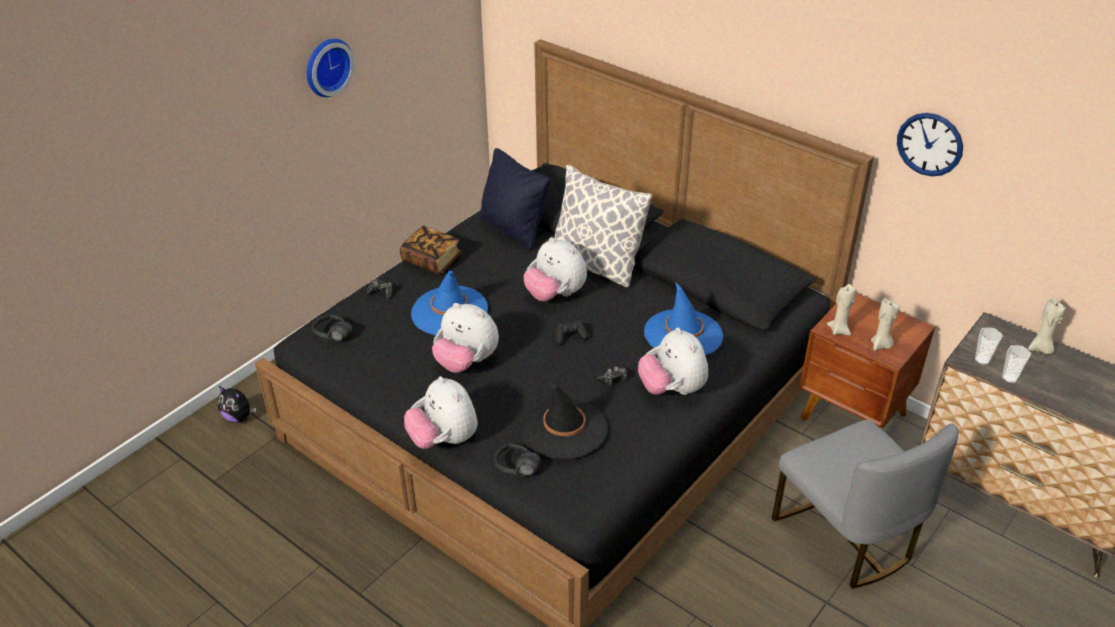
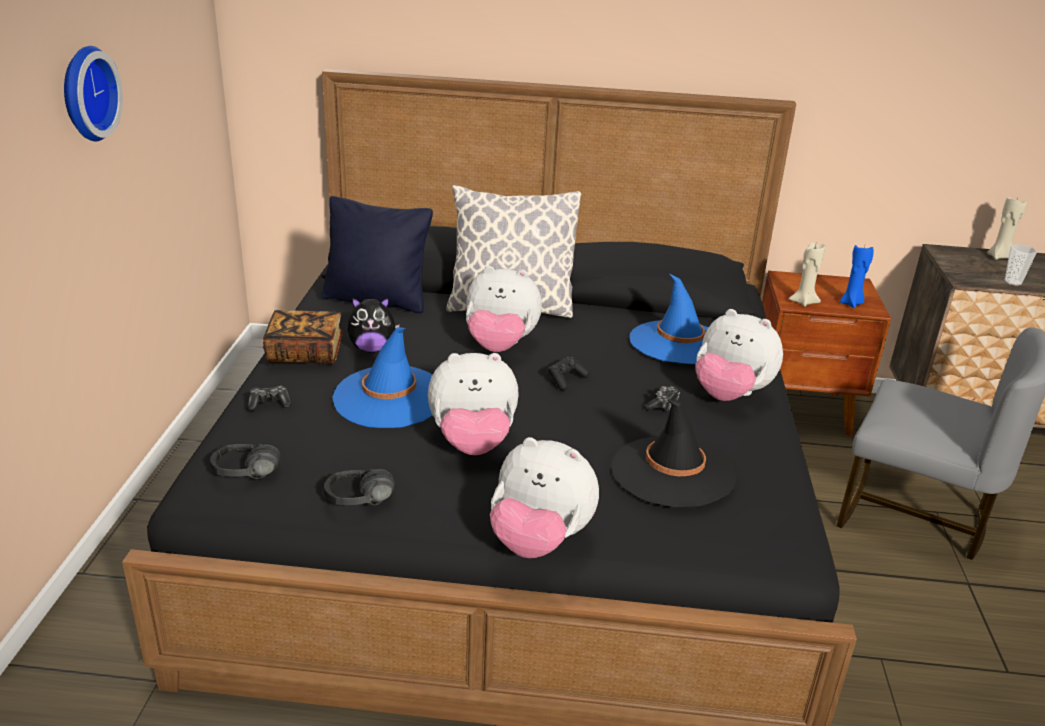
camera: 35 degrees left, 10 degrees down
plush toy [218,385,256,423] -> plush toy moved to [348,297,400,353]
black headphones [494,444,541,477] -> black headphones moved to [324,469,395,505]
beige candle [871,298,900,351] -> blue candle [840,245,874,308]
wall clock [897,113,963,176] -> none
cup [975,328,1003,364] -> none

